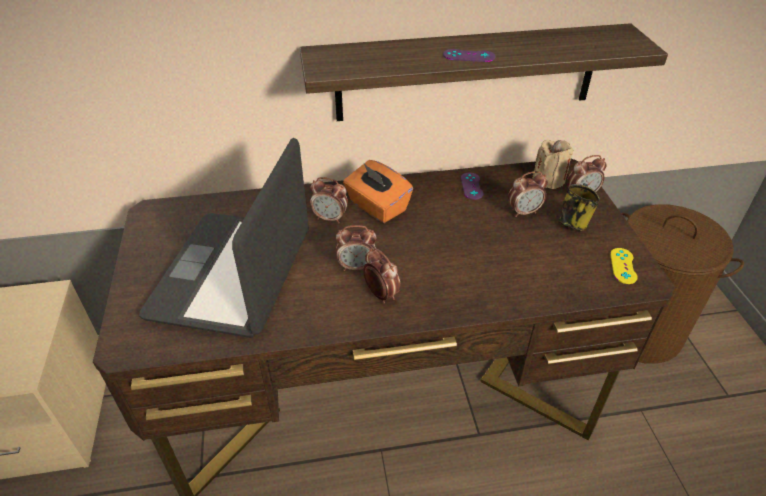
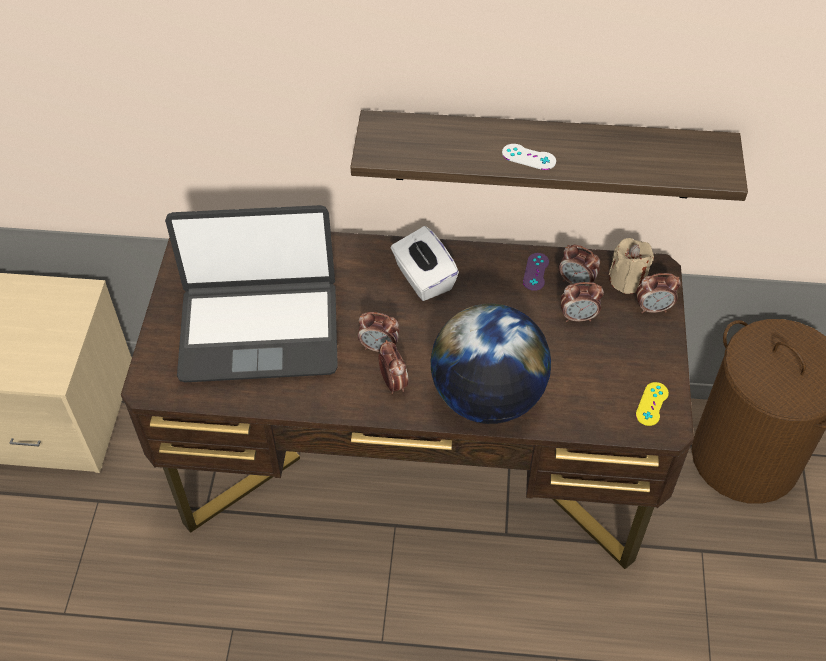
camera: 15 degrees right, 10 degrees up
laptop [139,138,309,338] -> laptop turned 120 degrees counterclockwise [165,205,338,382]
alarm clock [310,177,348,223] -> alarm clock moved to [559,244,600,286]
orange tissue box [343,160,413,223] -> white tissue box [391,226,459,301]
purple game controller [443,49,496,62] -> white game controller [502,144,556,170]
mug [559,183,600,231] -> none
none -> globe [431,304,551,424]

